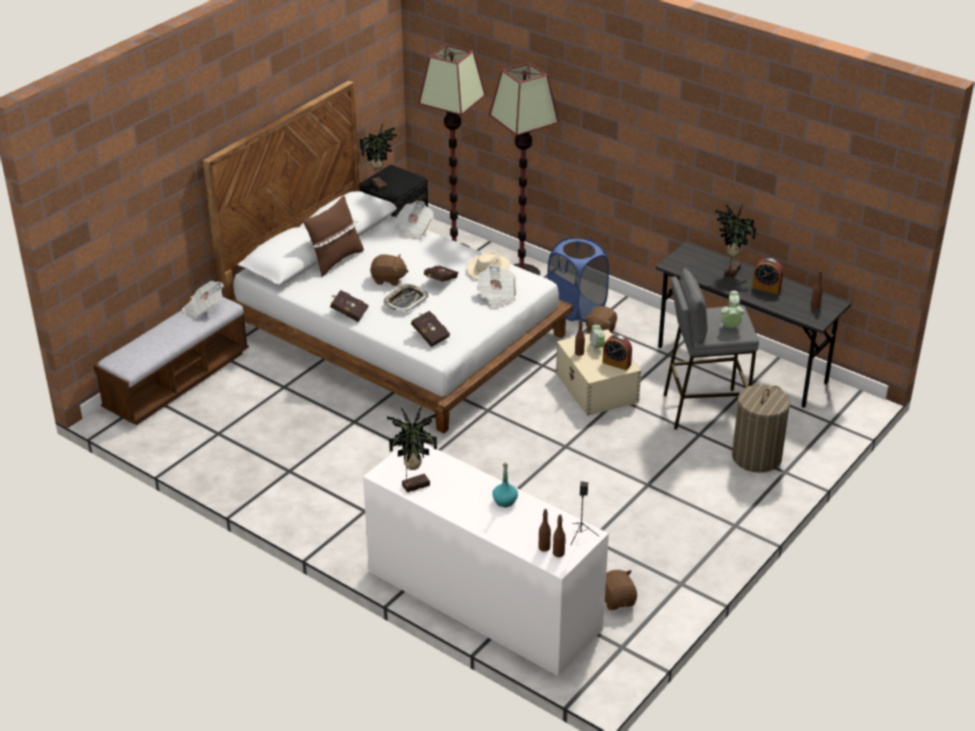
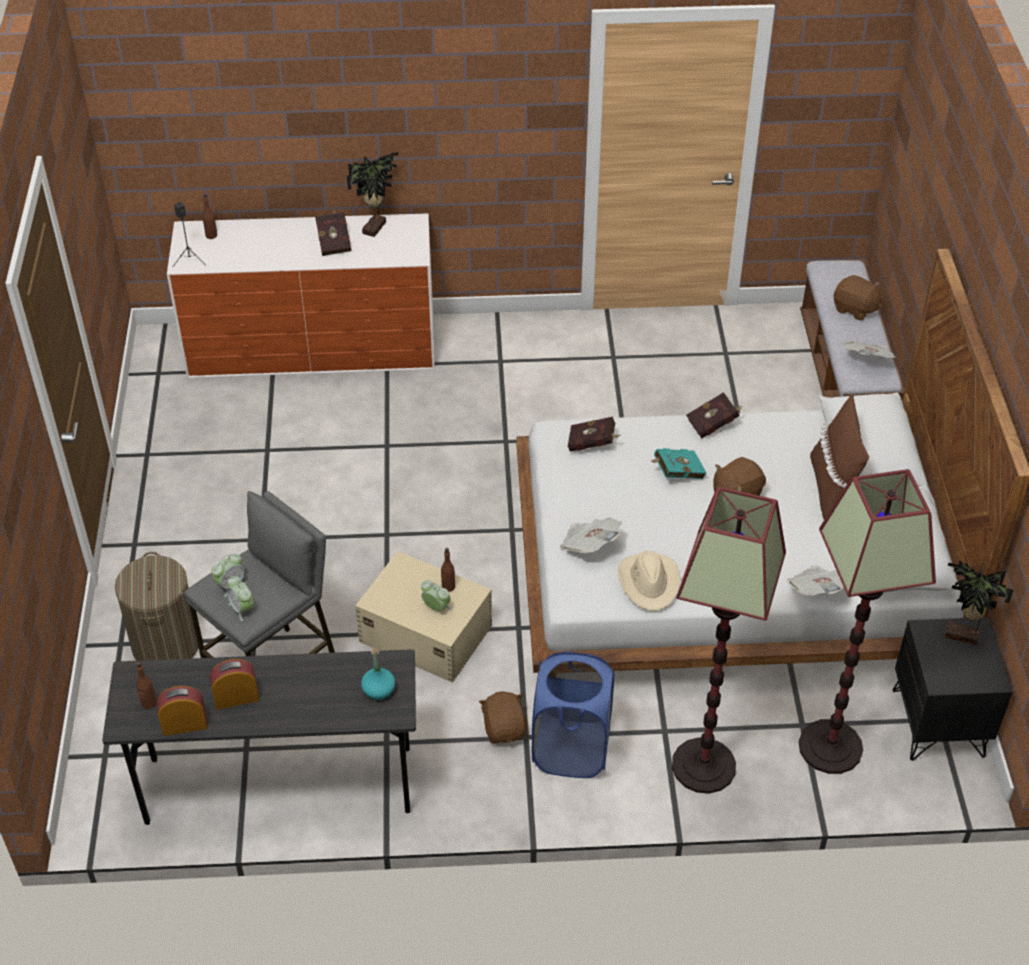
camera: 140 degrees right, 10 degrees up
tray [384,284,428,312] -> turquoise book [650,448,707,479]
red book [424,266,458,282] -> red book moved to [315,211,351,256]
turquoise bottle [492,462,518,507] -> turquoise bottle moved to [361,648,395,701]
brown bottle [553,515,566,557] -> none
alarm clock [602,334,632,370] -> alarm clock moved to [157,686,208,736]
brown plush toy [605,570,637,610] -> brown plush toy moved to [834,275,882,321]
potted plant [715,204,756,278] -> none

